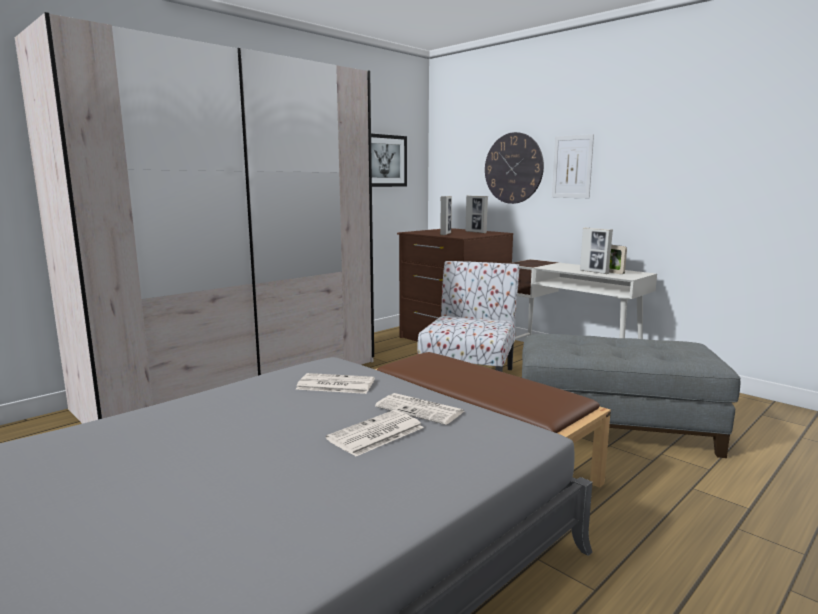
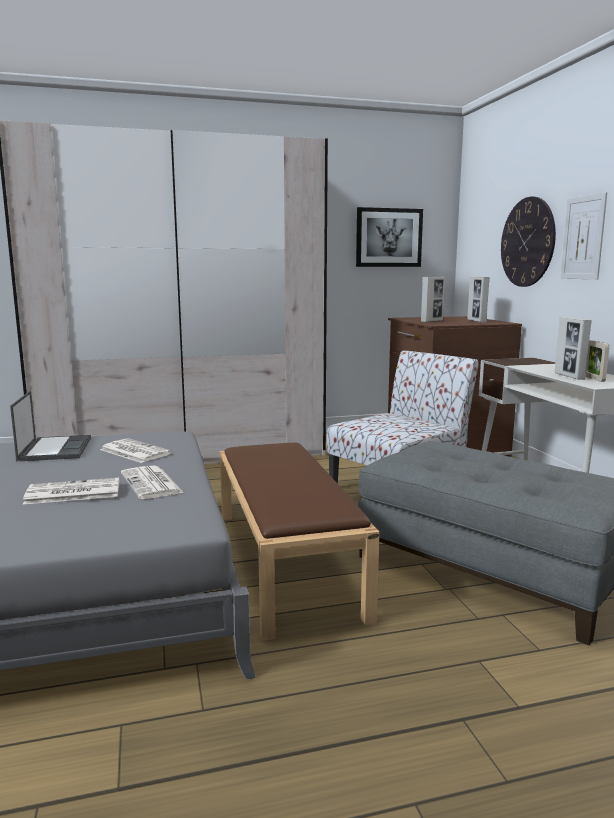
camera: 30 degrees right, 0 degrees up
none -> laptop [10,391,91,461]

